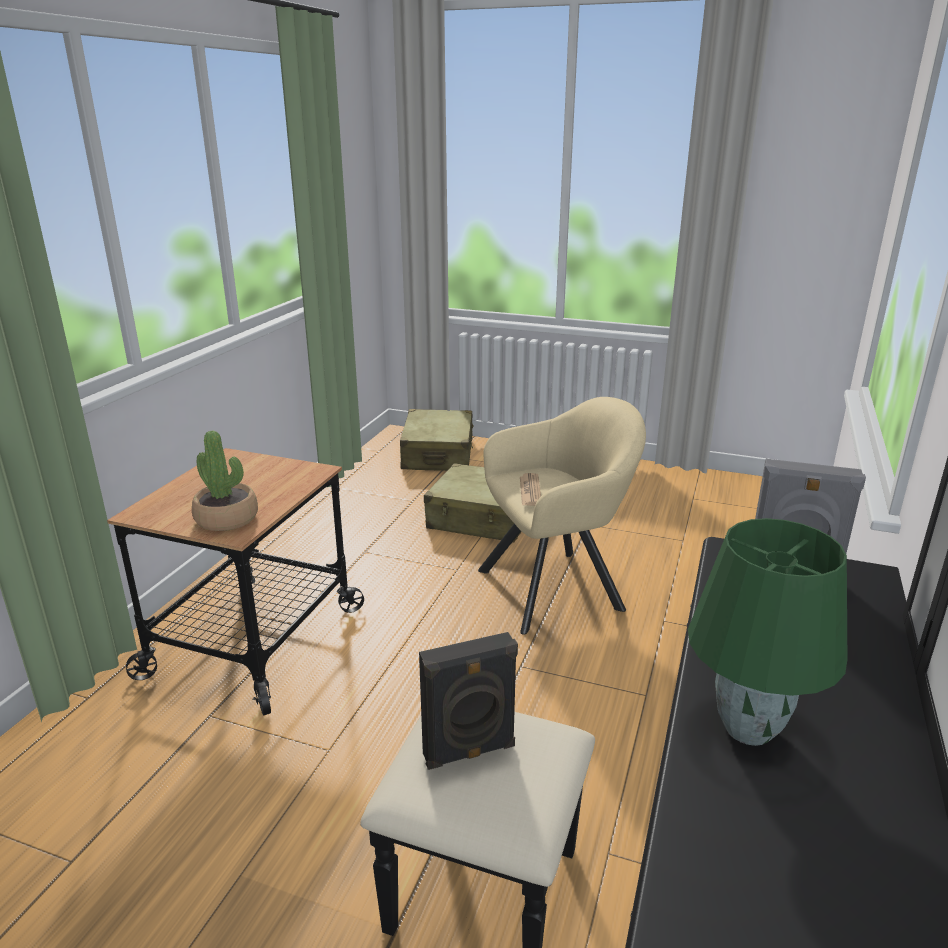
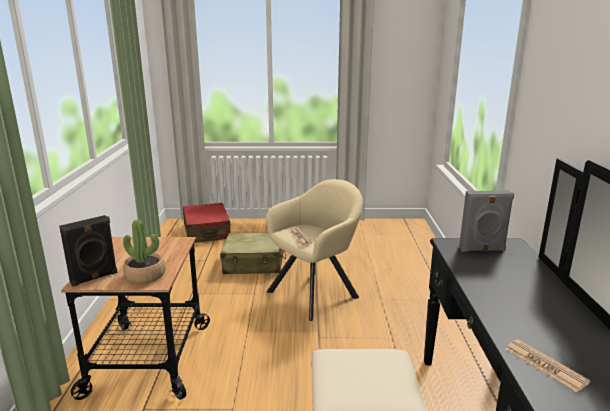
camera: 20 degrees left, 5 degrees down
beige suitcase [400,409,474,471] -> red suitcase [183,203,230,243]
black speaker [419,632,518,770] -> black speaker moved to [59,215,118,287]
green table lamp [688,518,847,746] -> none
none -> newspaper [505,339,591,393]

